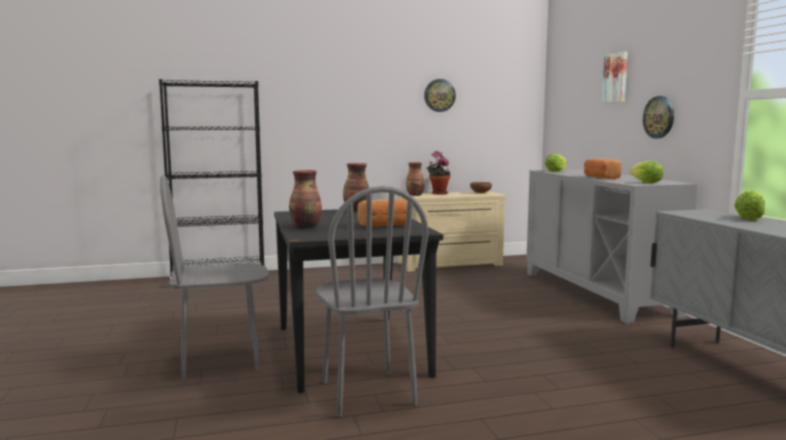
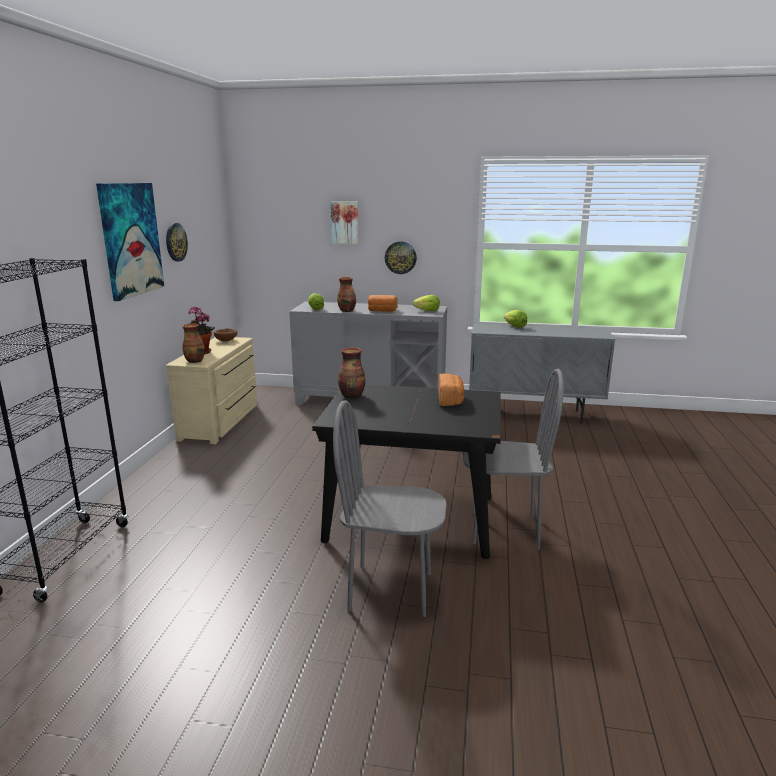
camera: 65 degrees left, 10 degrees up
grey chair [160,175,269,380] -> grey chair turned 90 degrees clockwise [333,401,447,617]
vase [289,170,322,228] -> vase moved to [337,277,356,312]
none -> picture [96,183,164,301]

